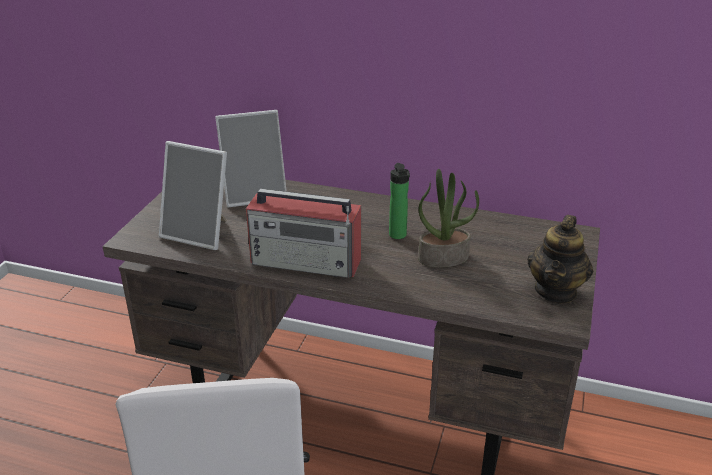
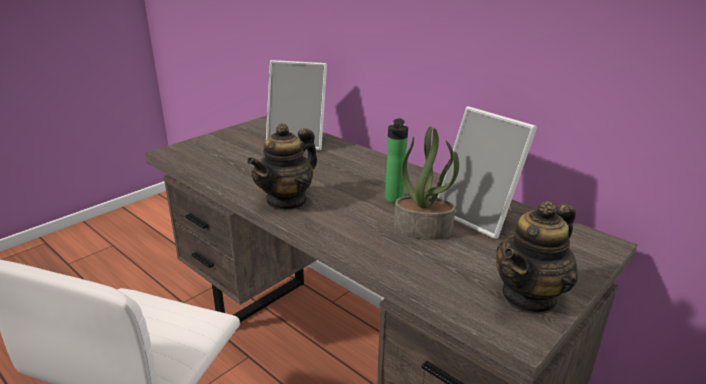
camera: 25 degrees right, 5 degrees down
picture frame [159,141,227,250] -> picture frame moved to [437,106,537,239]
radio [246,188,361,278] -> teapot [247,123,317,211]

